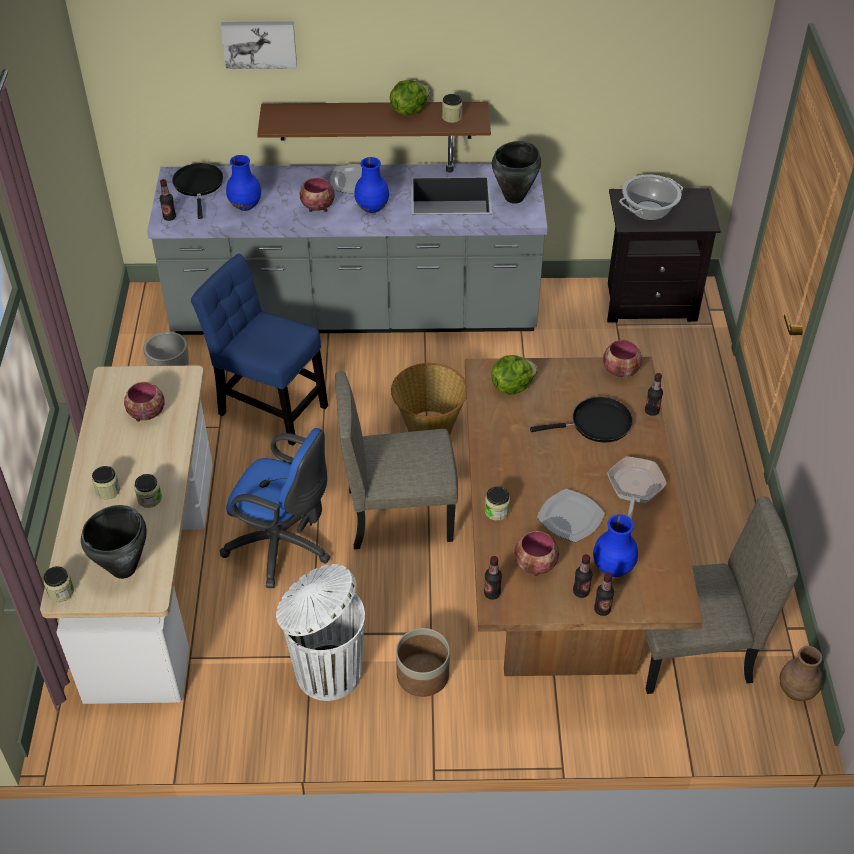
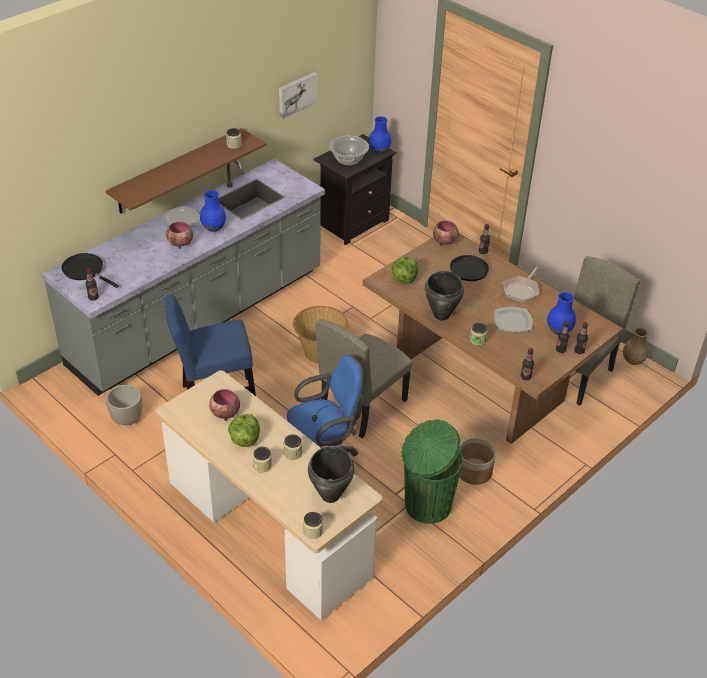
camera: 45 degrees left, 5 degrees down
picture [221,21,297,69] -> picture moved to [279,72,318,119]
blue vase [226,155,261,211] -> blue vase moved to [369,116,391,154]
white trash can [276,564,365,701] -> green trash can [402,419,463,524]
lettuce [390,80,430,116] -> lettuce moved to [228,414,260,447]
black cooking pot [492,141,541,204] -> black cooking pot moved to [425,271,464,320]
bowl [514,531,559,576] -> none
frying pan [607,457,667,519] -> frying pan turned 120 degrees counterclockwise [504,267,539,303]

